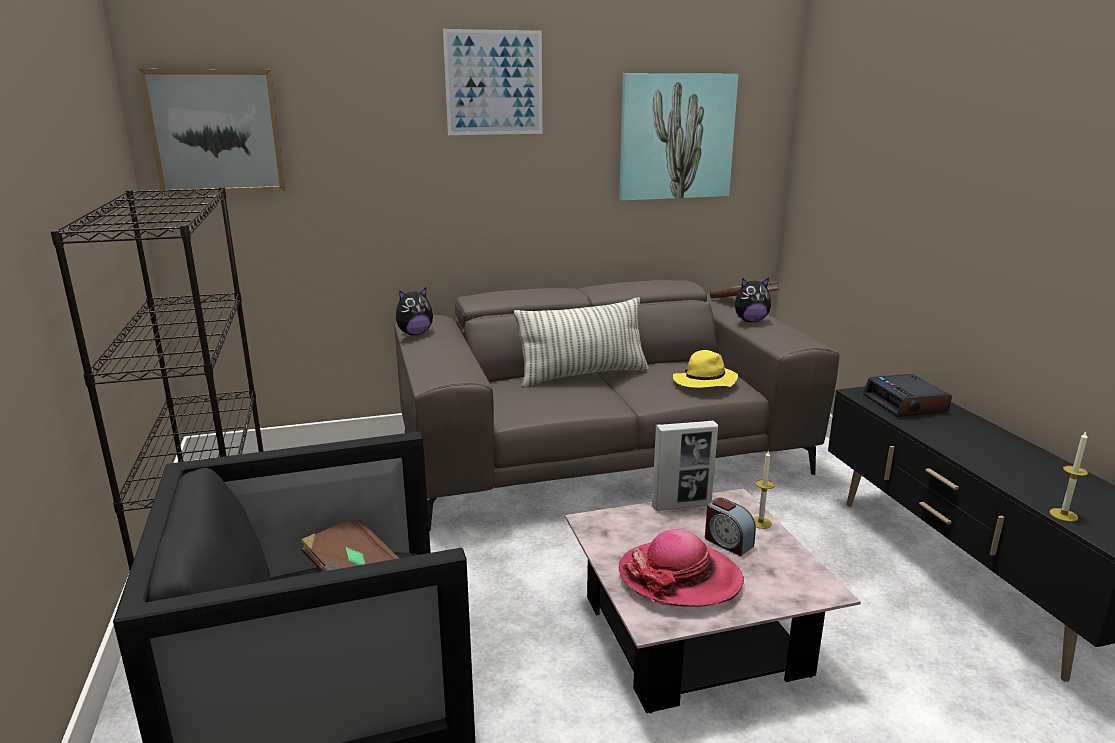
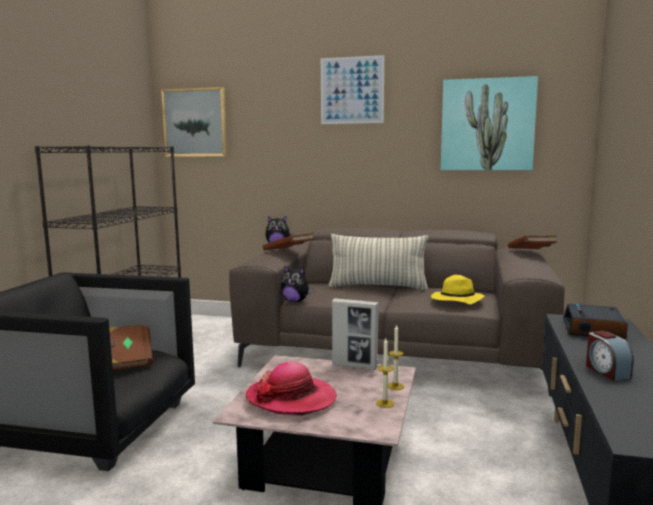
camera: 30 degrees right, 10 degrees down
alarm clock [705,497,756,556] -> alarm clock moved to [586,331,634,381]
plush toy [735,278,771,322] -> plush toy moved to [281,265,314,302]
candle [1049,432,1088,522] -> candle moved to [376,338,394,408]
none -> brown book [263,232,314,251]

